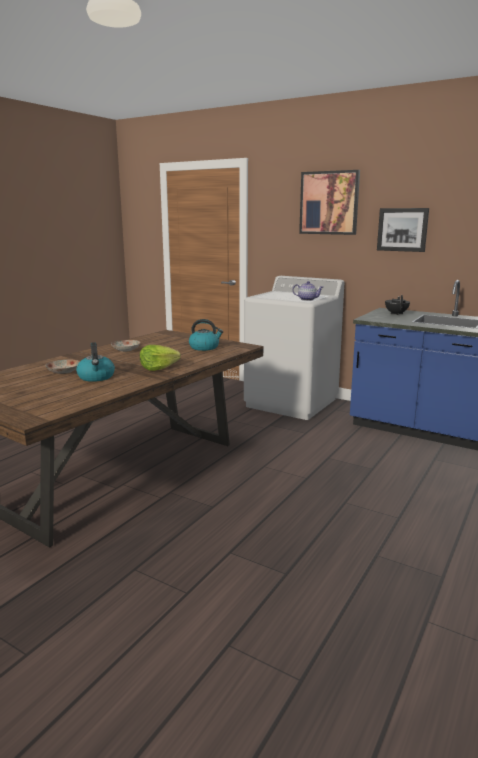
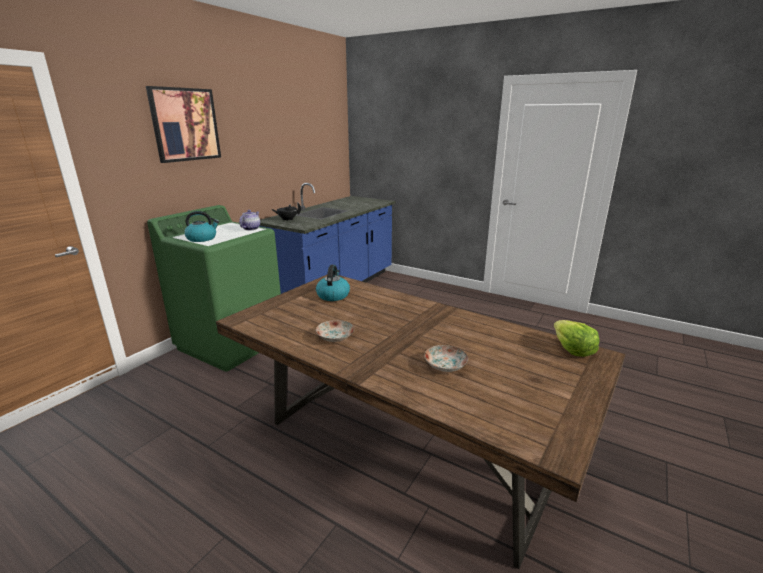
camera: 90 degrees left, 5 degrees up
kettle [76,342,115,382] -> kettle moved to [184,211,219,242]
lettuce [140,345,181,371] -> lettuce moved to [554,320,600,357]
white washing machine [244,276,344,420] -> green washing machine [147,205,281,372]
picture [377,208,429,252] -> none

